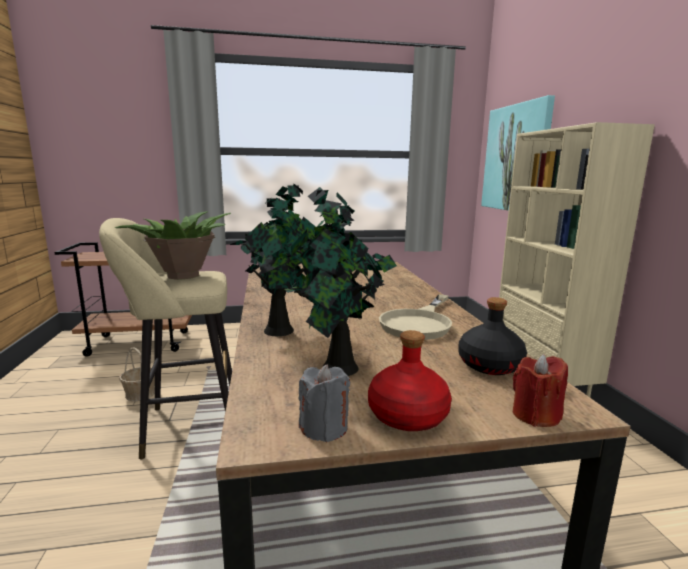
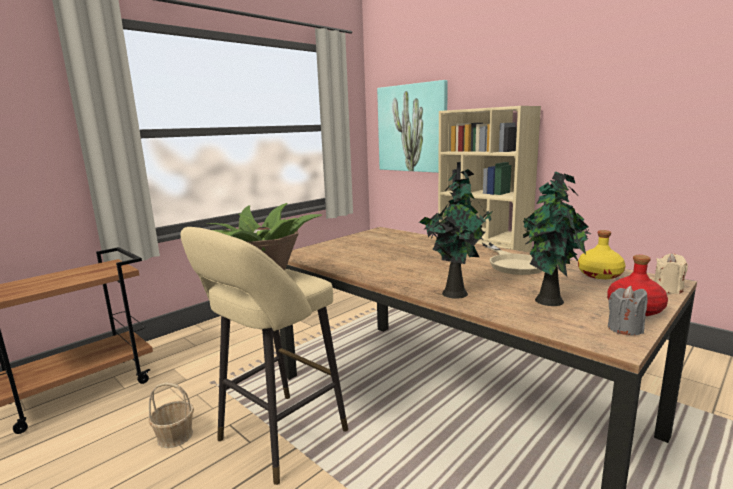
camera: 35 degrees left, 0 degrees up
black bottle [458,297,527,375] -> yellow bottle [578,230,626,279]
red candle [513,354,568,427] -> beige candle [654,253,688,294]

